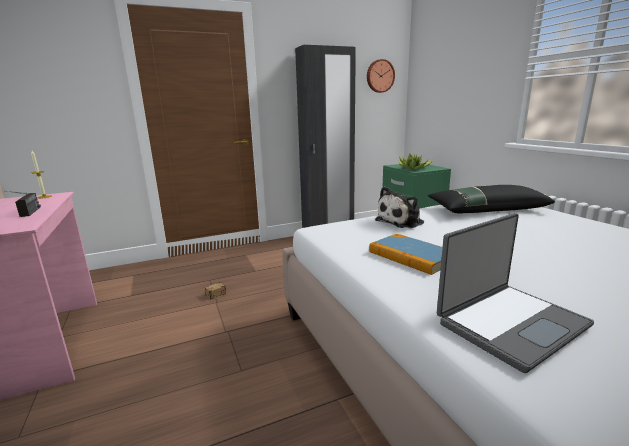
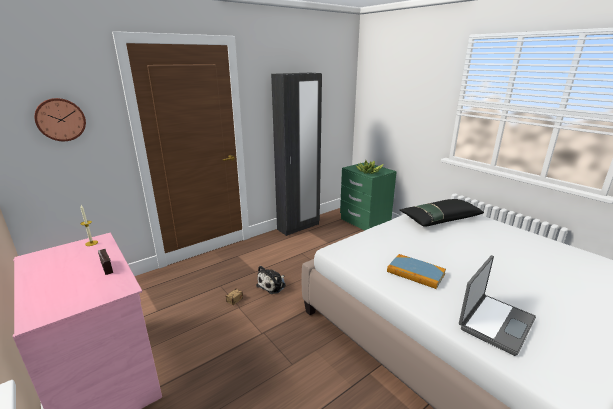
camera: 15 degrees left, 5 degrees up
wall clock [367,59,395,93] -> wall clock moved to [34,98,86,141]
plush toy [375,186,424,228] -> plush toy moved to [256,266,286,294]

